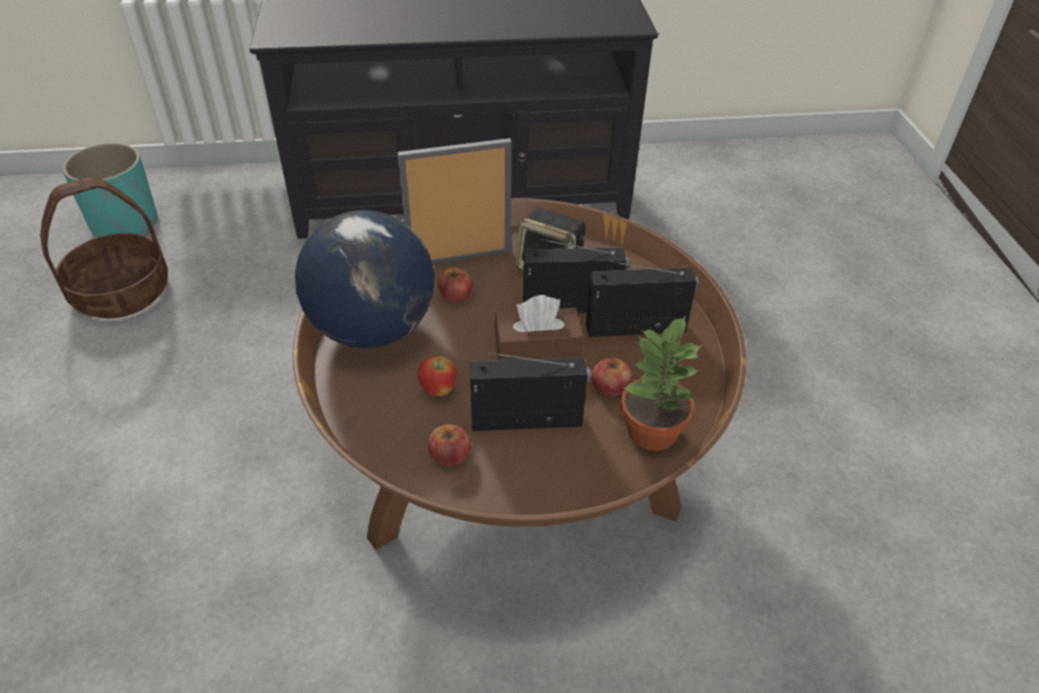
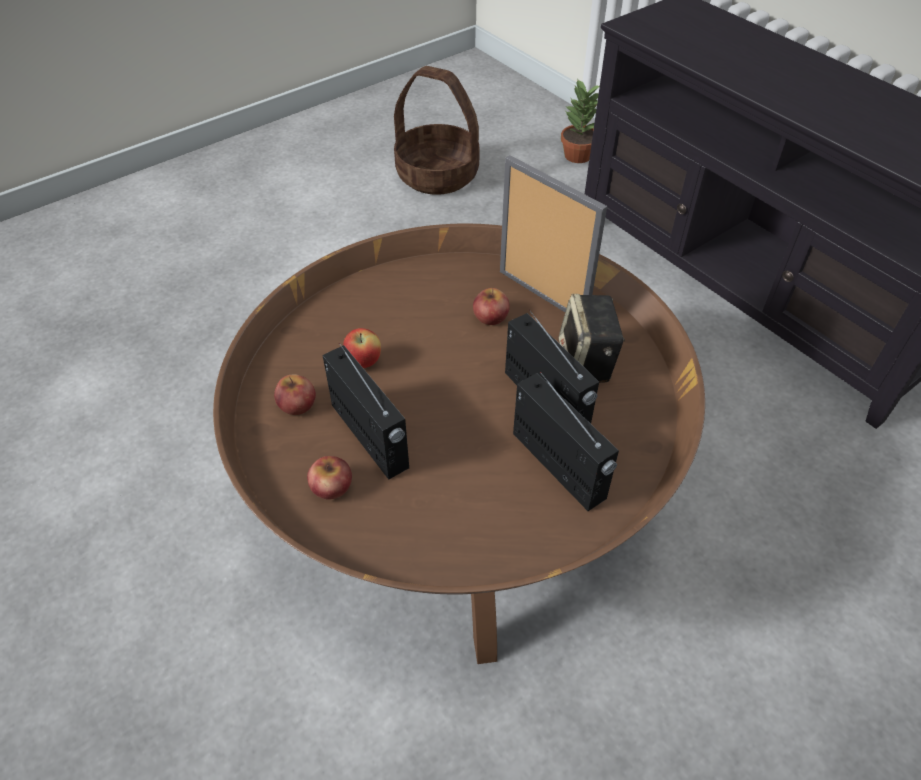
camera: 60 degrees right, 5 degrees up
turquoise planter [62,143,158,237] -> none
globe [295,210,435,348] -> none
brown tissue box [495,295,584,360] -> none
apple [591,357,631,396] -> apple moved to [307,456,352,500]
potted plant [620,315,703,451] -> potted plant moved to [561,78,599,163]

